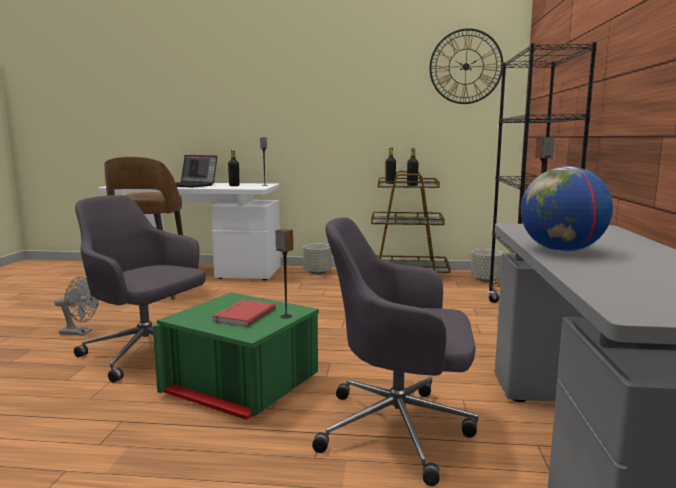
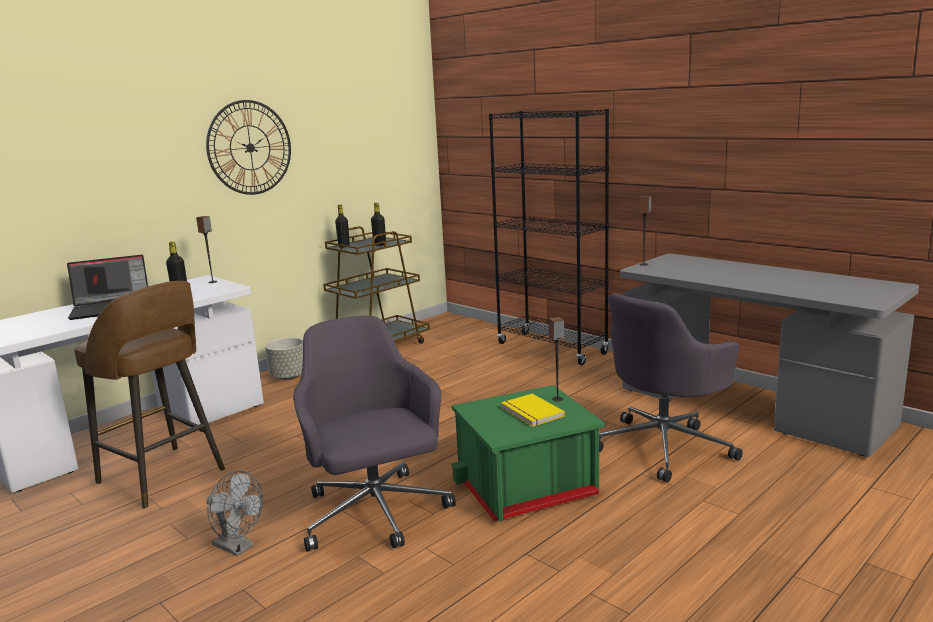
camera: 50 degrees left, 5 degrees up
grey fan [54,277,99,336] -> grey fan turned 75 degrees clockwise [207,471,263,556]
grey office chair [74,195,206,383] -> grey office chair turned 90 degrees clockwise [293,316,456,552]
red book [212,300,276,327] -> yellow book [501,394,565,427]
wall clock [429,28,503,104] -> wall clock moved to [206,100,291,195]
grey planter [471,249,503,282] -> none
globe [521,166,613,251] -> none

